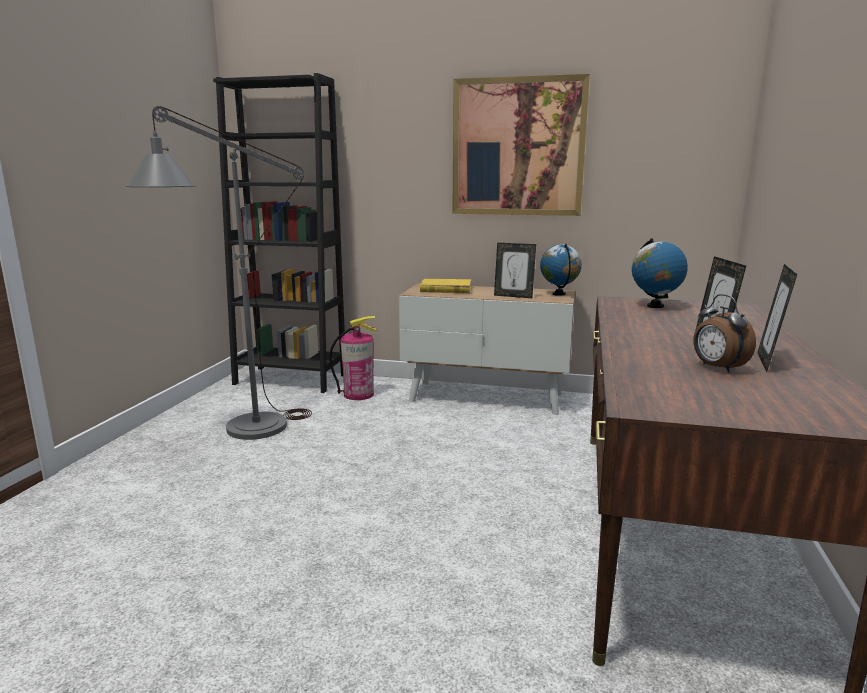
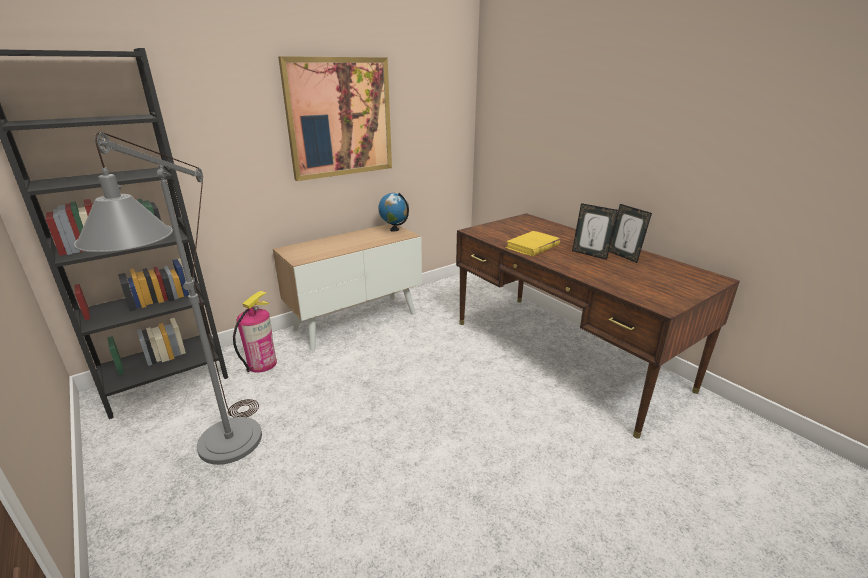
camera: 50 degrees left, 10 degrees up
yellow book [420,279,471,293] -> yellow book moved to [505,231,560,257]
picture frame [494,243,536,298] -> none
globe [632,238,688,308] -> none
alarm clock [693,294,756,373] -> none

